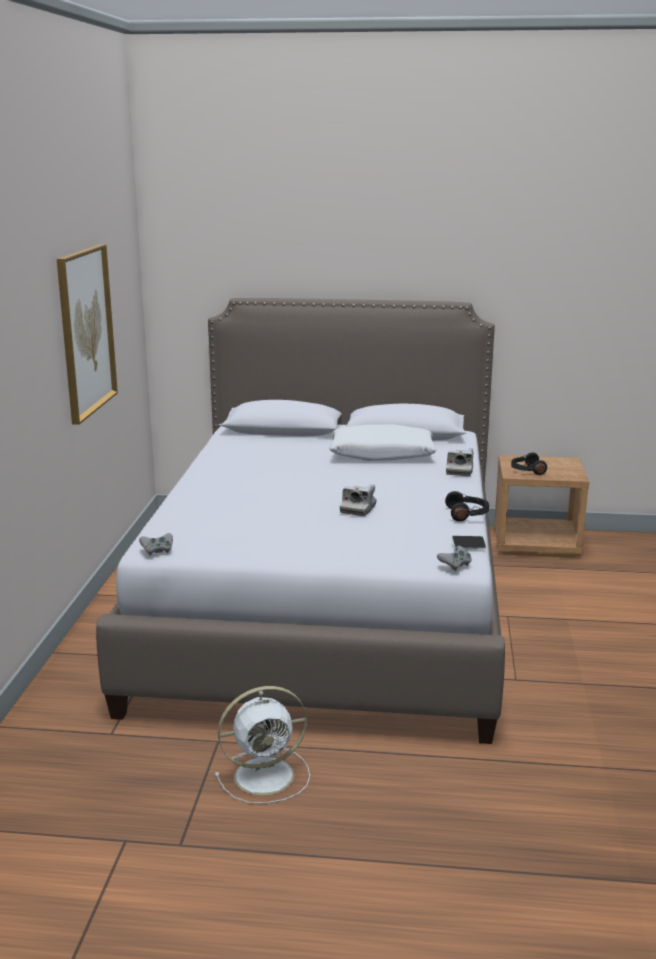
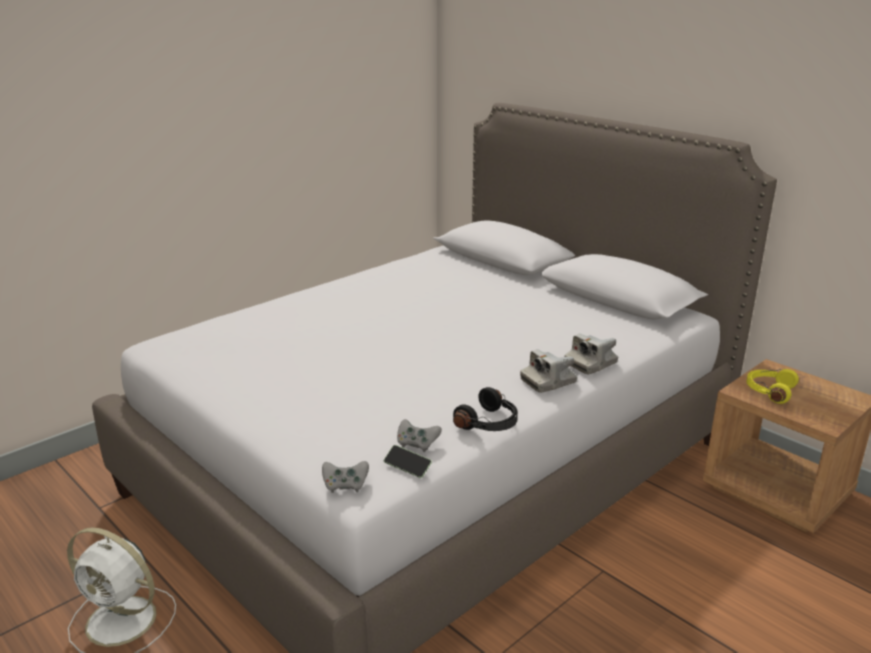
camera: 40 degrees right, 5 degrees up
picture [57,244,118,425] -> none
grey game controller [139,533,173,555] -> grey game controller moved to [397,419,442,452]
white pillow [329,424,437,461] -> none
camera [340,484,377,516] -> camera moved to [520,349,578,393]
black headphones [511,452,547,475] -> yellow headphones [746,369,799,404]

